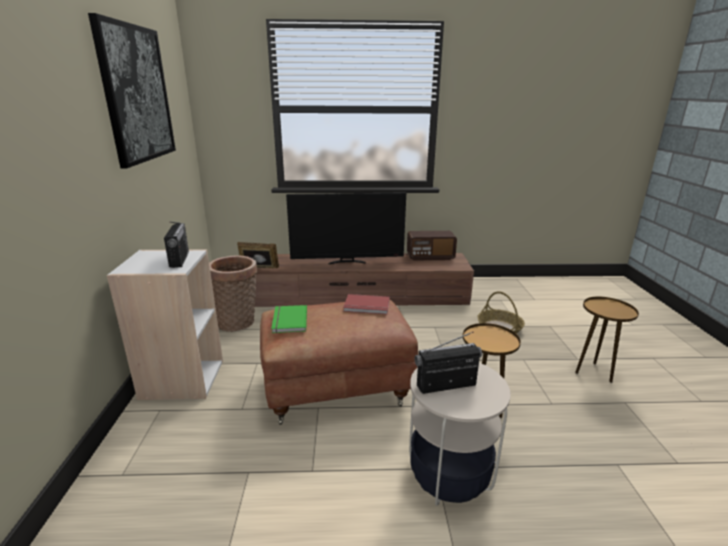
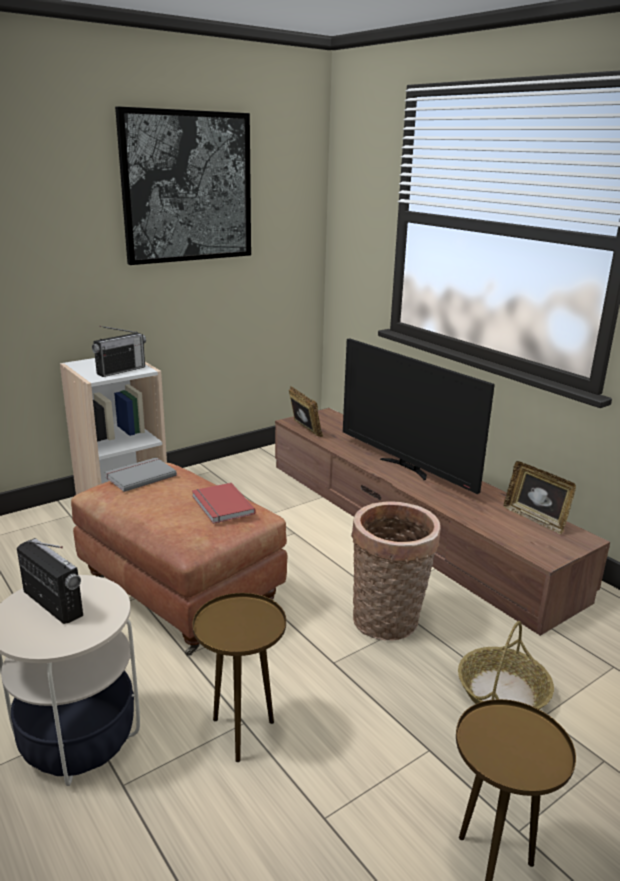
camera: 55 degrees right, 0 degrees up
basket [209,255,257,332] -> basket moved to [351,501,441,641]
green book [271,305,307,333] -> grey book [105,457,177,492]
radio [407,231,457,261] -> picture frame [504,461,576,535]

